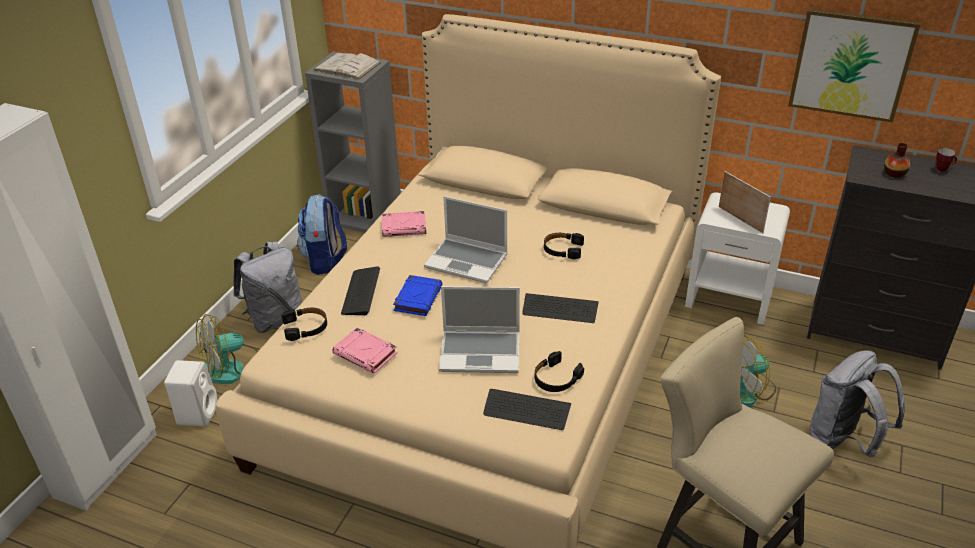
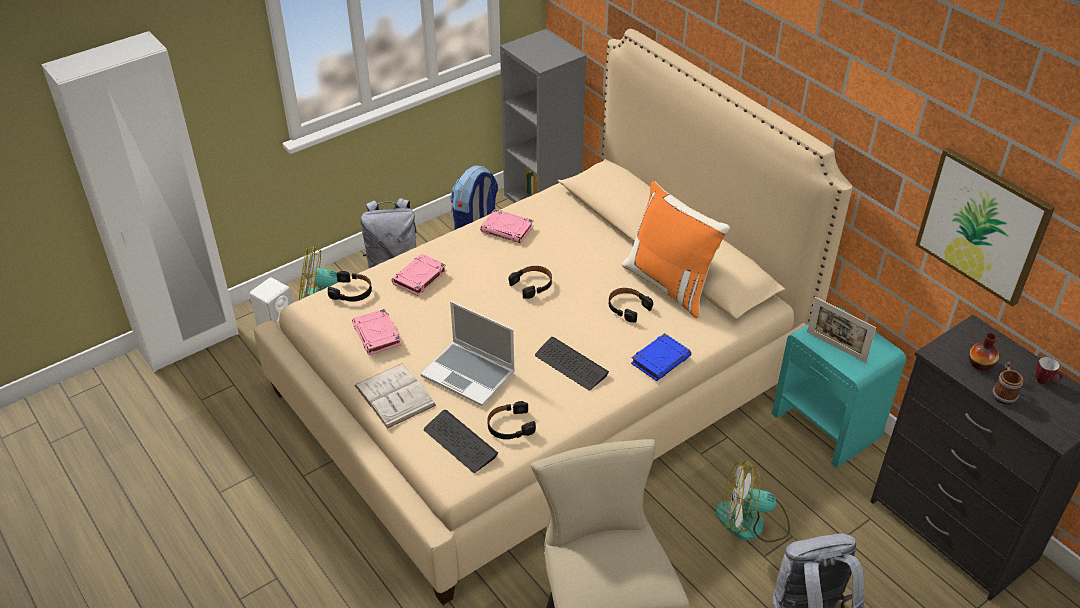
camera: 30 degrees right, 5 degrees up
white book [313,53,381,79] -> white book moved to [354,364,436,429]
keyboard [341,266,380,315] -> pink book [392,254,447,296]
blue book [393,275,442,316] -> blue book moved to [631,333,691,381]
laptop [424,196,508,283] -> black headphones [508,266,552,299]
white nightstand [685,192,790,325] -> turquoise nightstand [772,307,906,468]
picture frame [719,171,771,233] -> picture frame turned 135 degrees clockwise [807,297,876,363]
none -> orange pillow [622,181,730,318]
none -> mug [993,362,1023,405]

